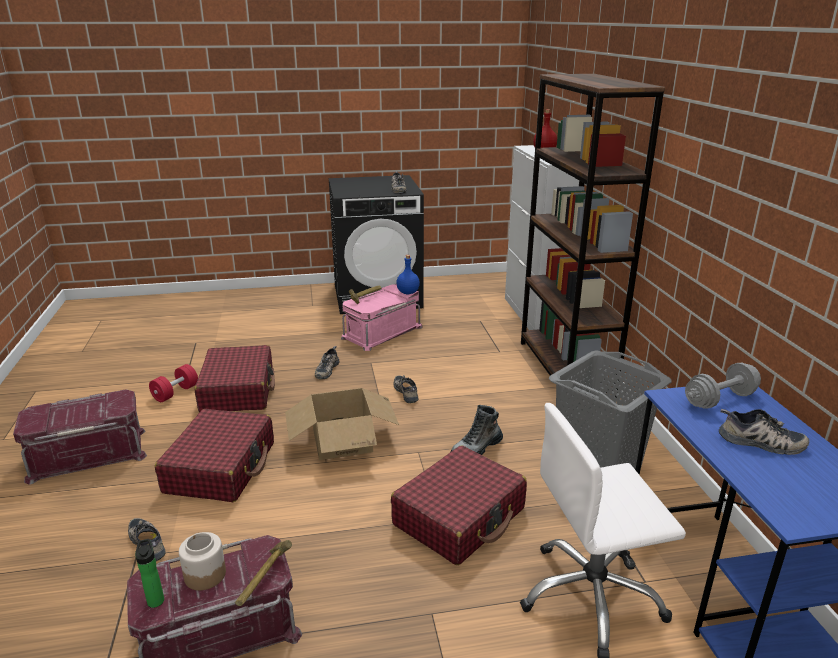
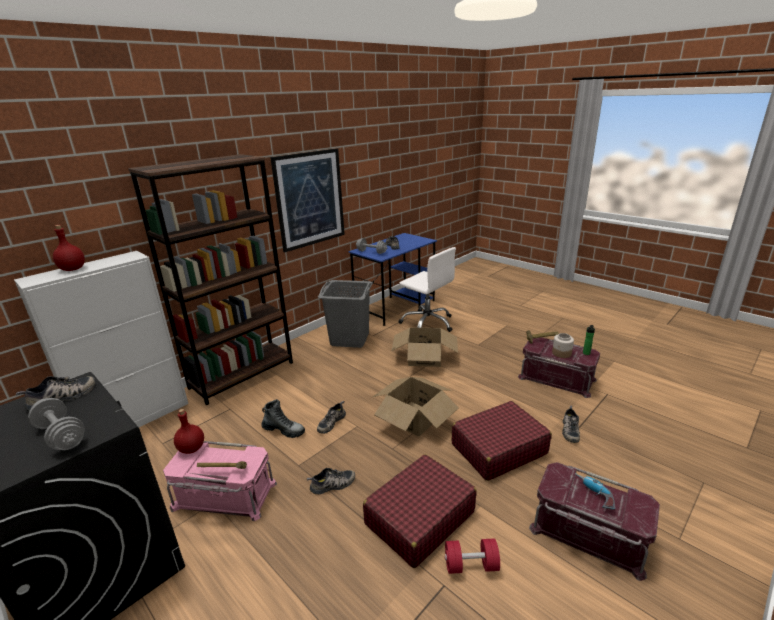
camera: 125 degrees left, 0 degrees up
red suitcase [391,445,527,565] -> cardboard box [392,328,458,367]
blue bottle [396,255,420,294] -> red bottle [174,409,204,454]
boot [451,405,503,455] -> boot moved to [261,399,305,438]
none -> grey dumbbell [28,398,85,450]
none -> picture [270,148,345,252]
none -> power drill [575,473,615,510]

